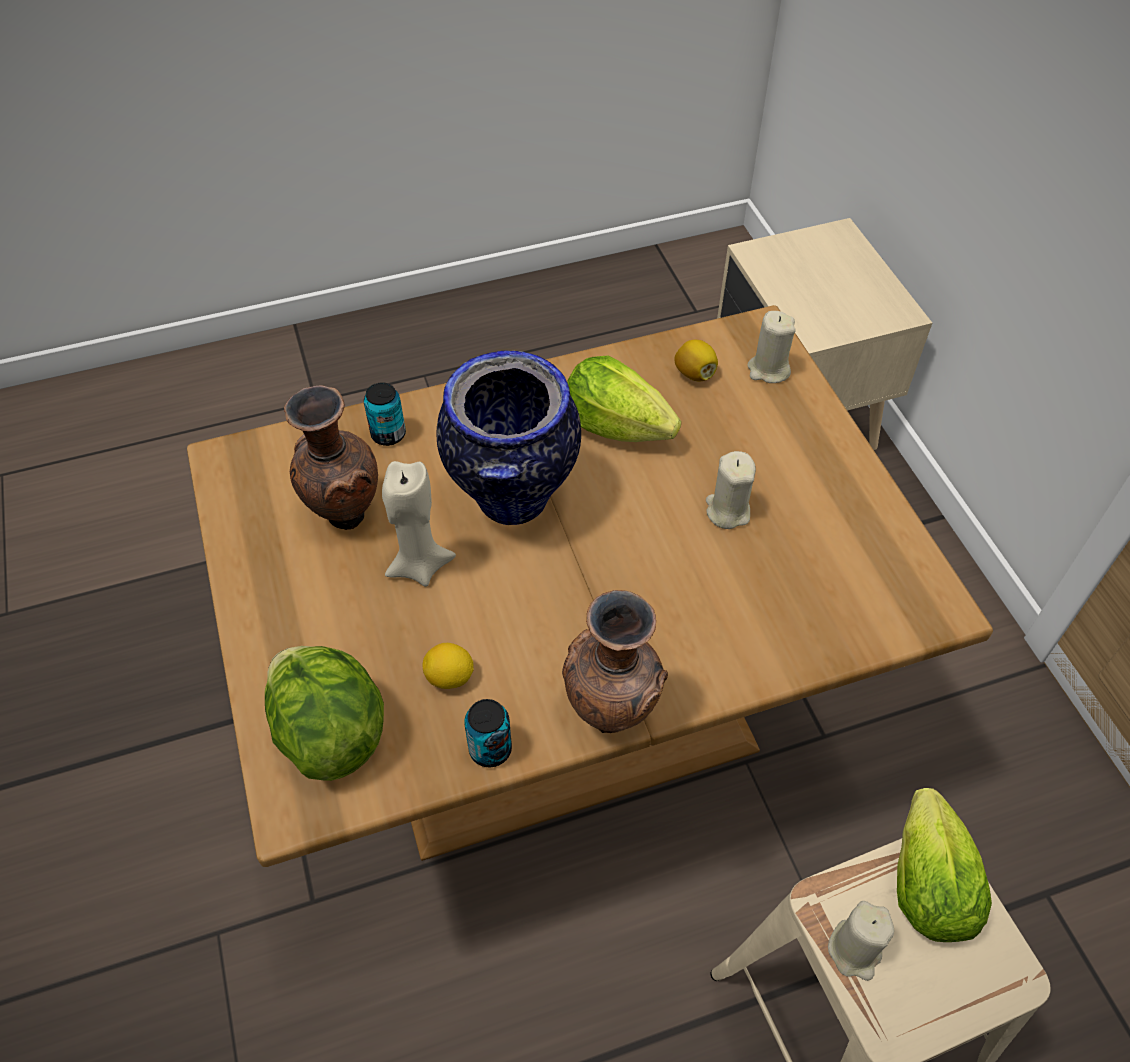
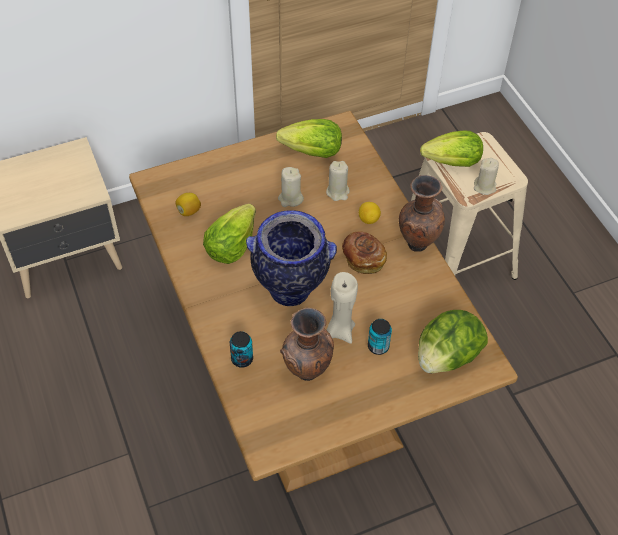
camera: 95 degrees left, 0 degrees up
lemon [423,643,474,689] -> lemon moved to [359,202,381,224]
can [464,699,512,767] -> can moved to [368,319,392,355]
beige candle [747,311,796,383] -> beige candle moved to [326,161,350,201]
none -> lettuce [276,119,342,158]
none -> bread [342,231,387,274]

